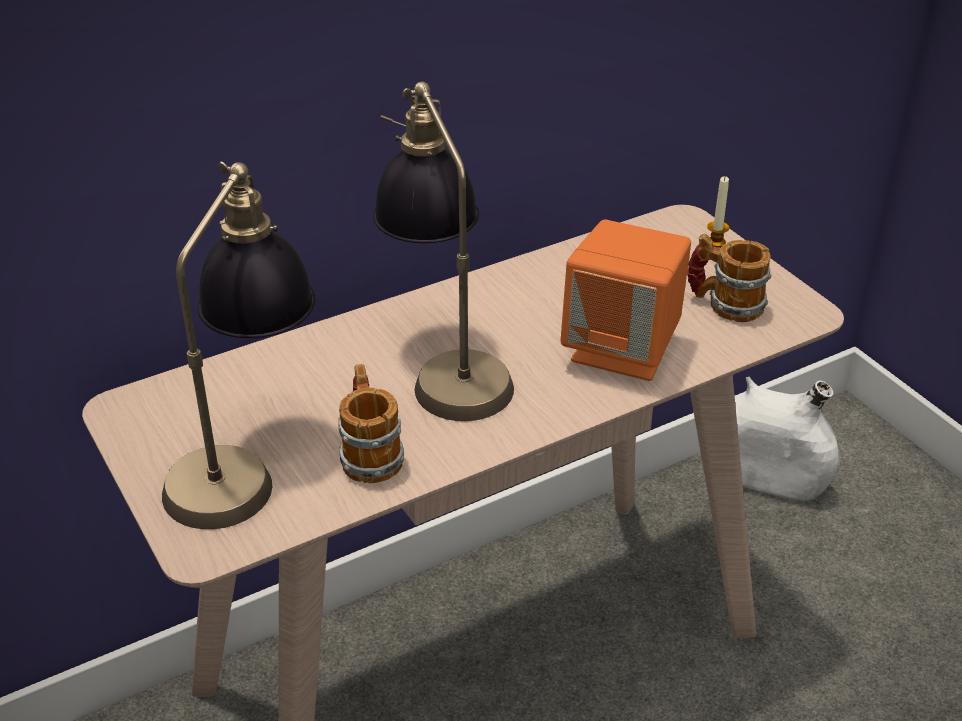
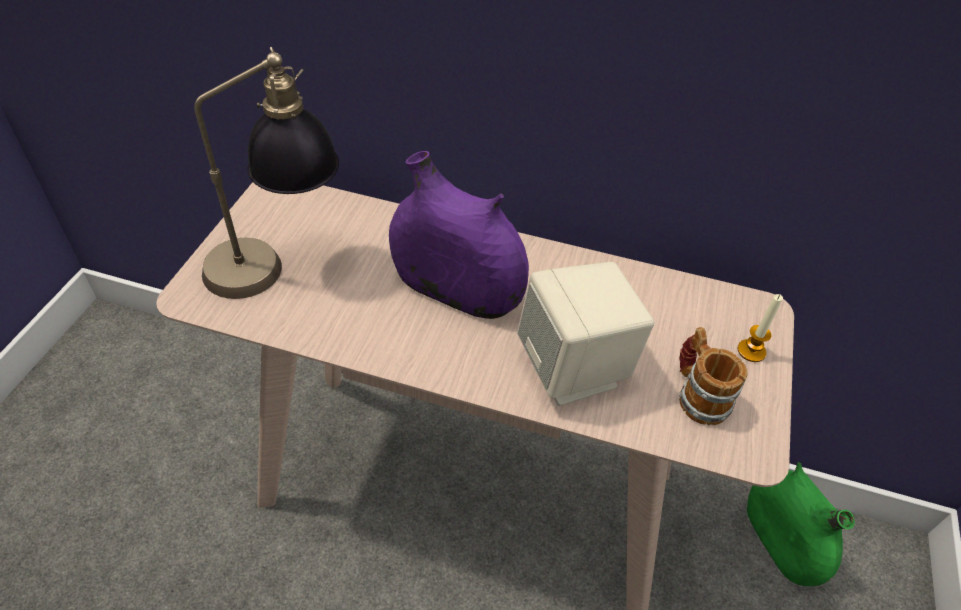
camera: 45 degrees right, 10 degrees up
mug [338,364,404,483] -> none
table lamp [373,81,514,421] -> purple vase [389,151,529,319]
orange speaker [560,219,691,381] -> beige speaker [517,262,654,406]
white vase [735,377,839,501] -> green vase [747,462,855,586]

